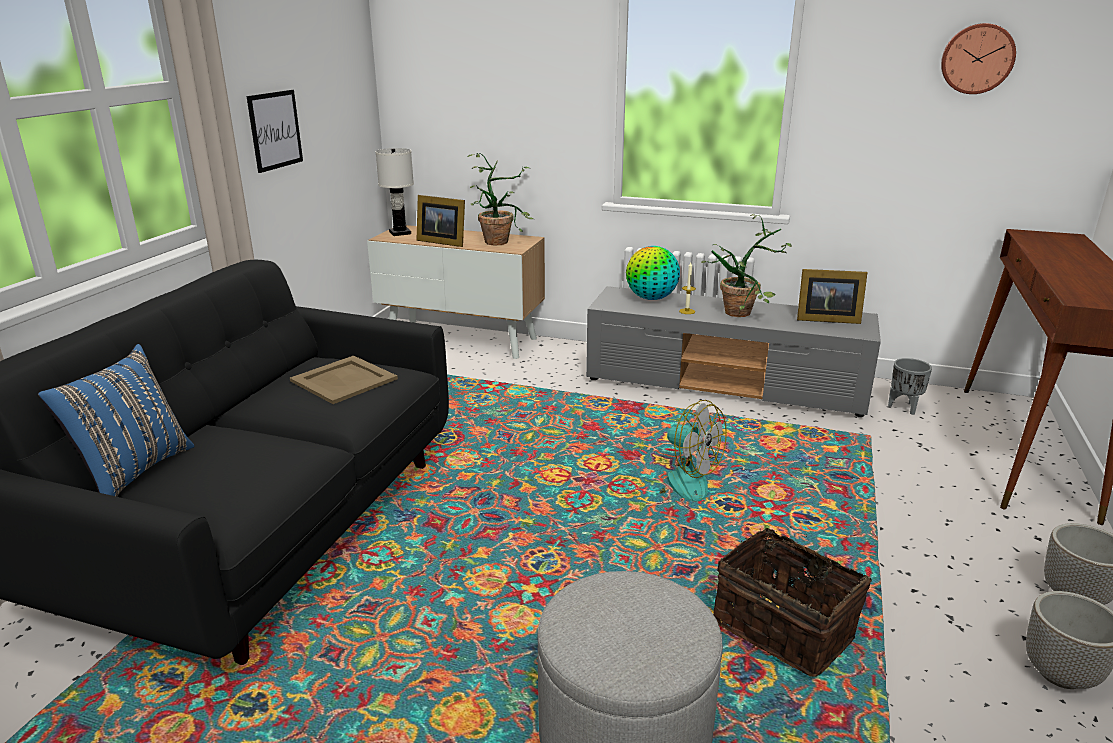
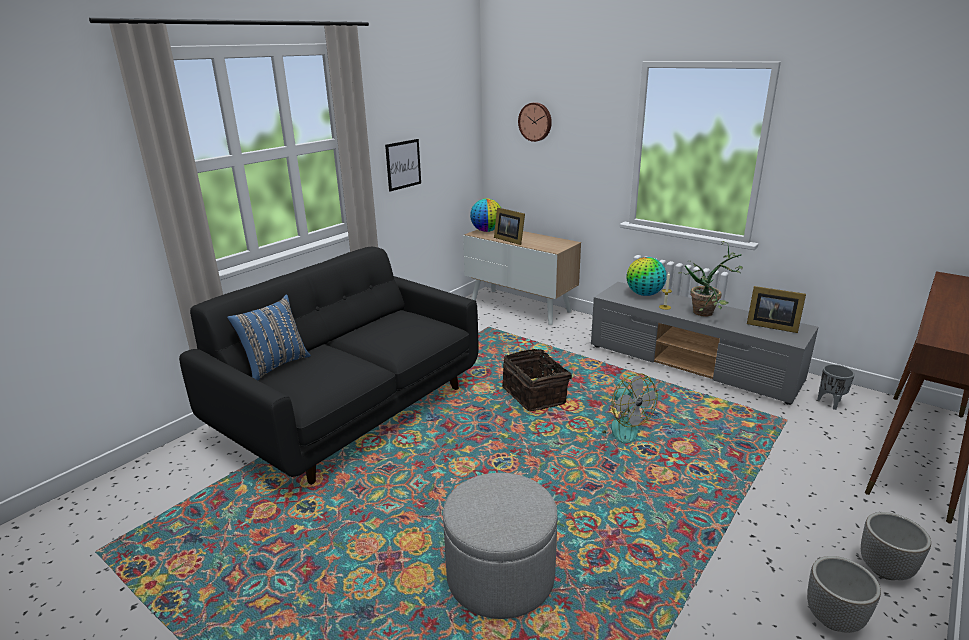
camera: 20 degrees right, 0 degrees up
beige tray [290,356,398,404] -> none
white table lamp [375,148,414,236] -> globe [470,199,501,232]
potted plant [467,153,534,246] -> none
basket [713,526,872,677] -> basket moved to [502,349,572,411]
wall clock [941,23,1016,94] -> wall clock moved to [518,102,552,142]

